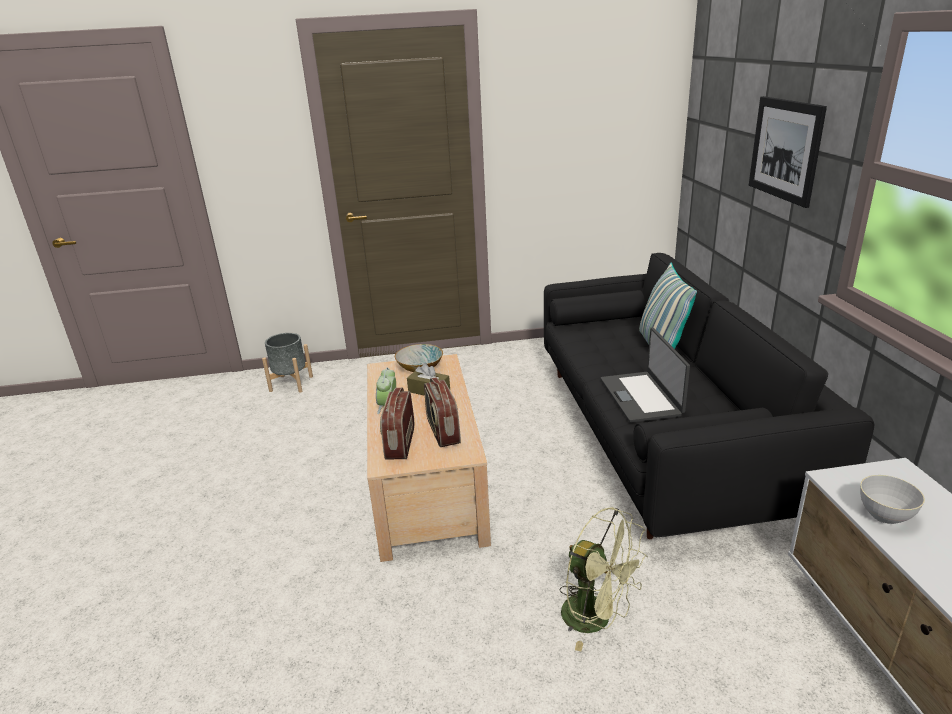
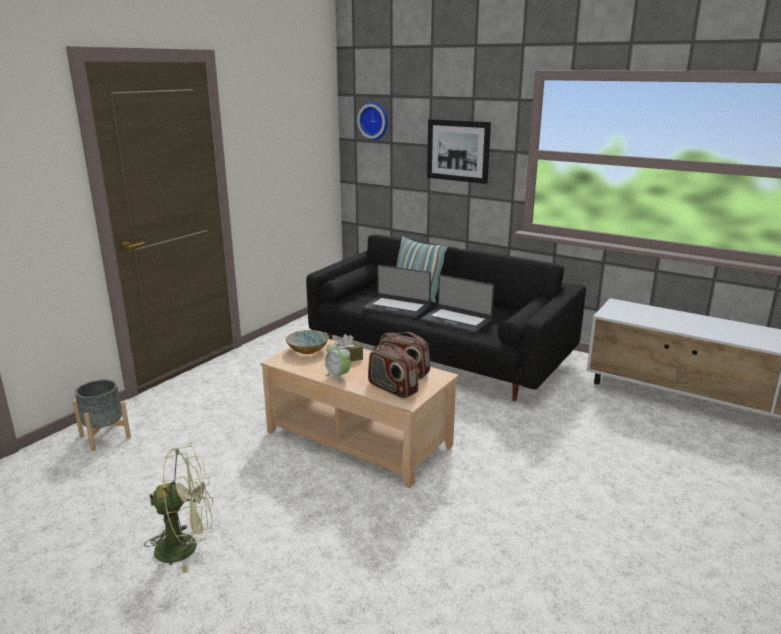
camera: 50 degrees left, 5 degrees down
green fan [559,507,648,651] -> green fan moved to [144,446,213,574]
grey bowl [860,475,925,524] -> none
none -> wall clock [357,102,388,140]
none -> laptop [363,265,431,318]

